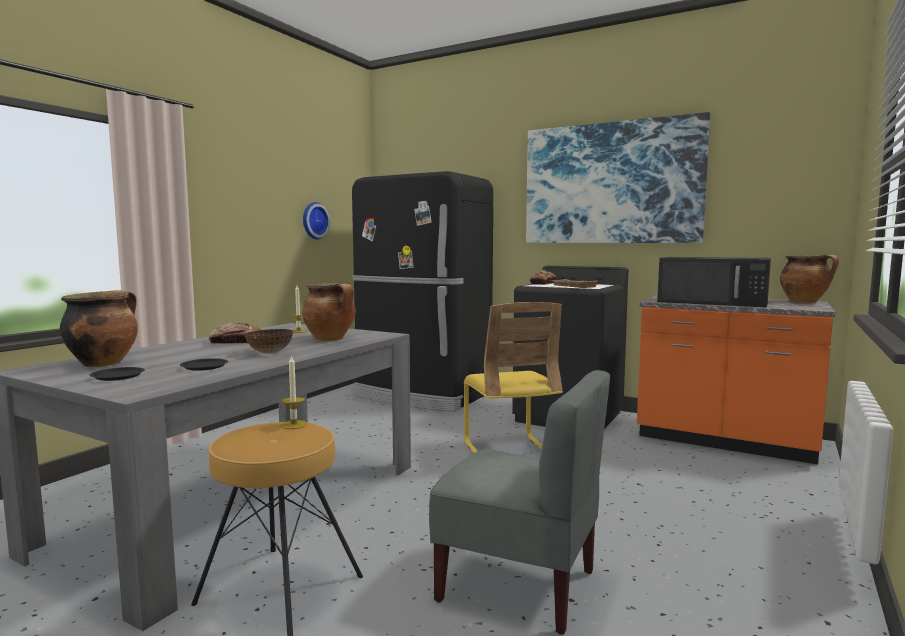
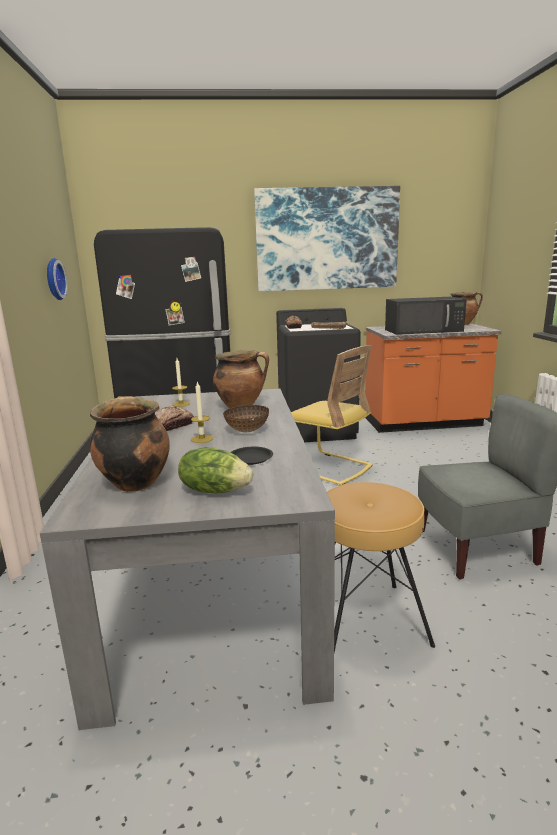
camera: 35 degrees left, 10 degrees up
black plate [89,367,145,381] -> lettuce [178,447,253,493]
candle [280,355,308,429] -> candle moved to [191,381,213,443]

